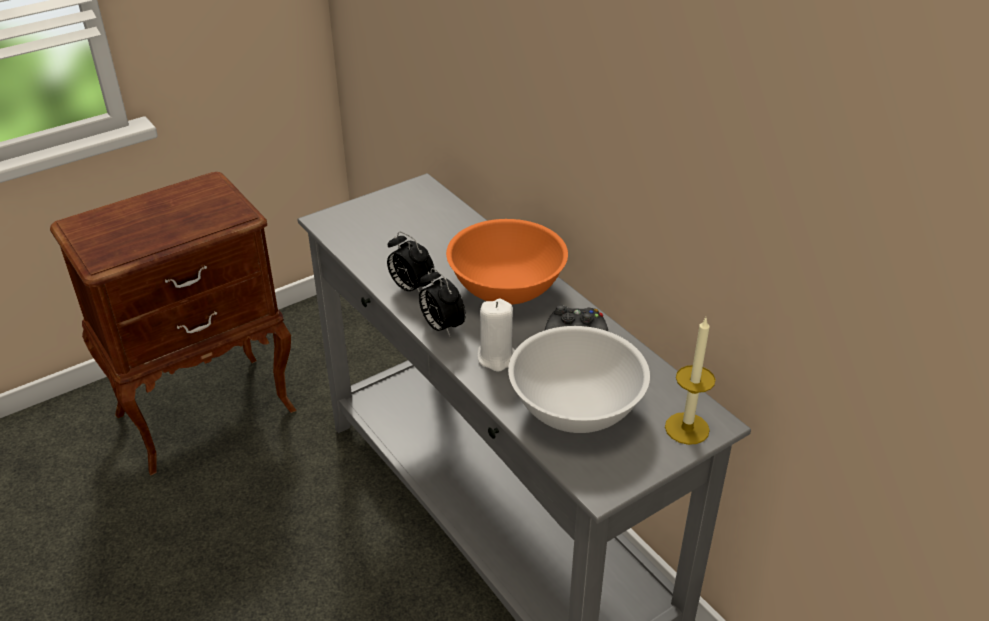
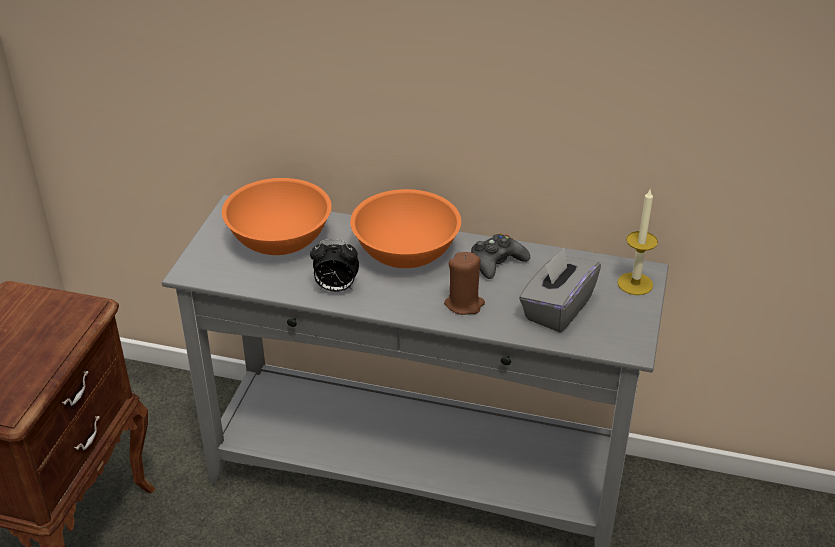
camera: 40 degrees left, 0 degrees up
alarm clock [419,268,466,336] -> none
white candle [477,299,515,372] -> brown candle [444,252,485,315]
white bowl [508,326,650,433] -> grey tissue box [519,248,601,333]
none -> orange bowl [222,178,332,255]

